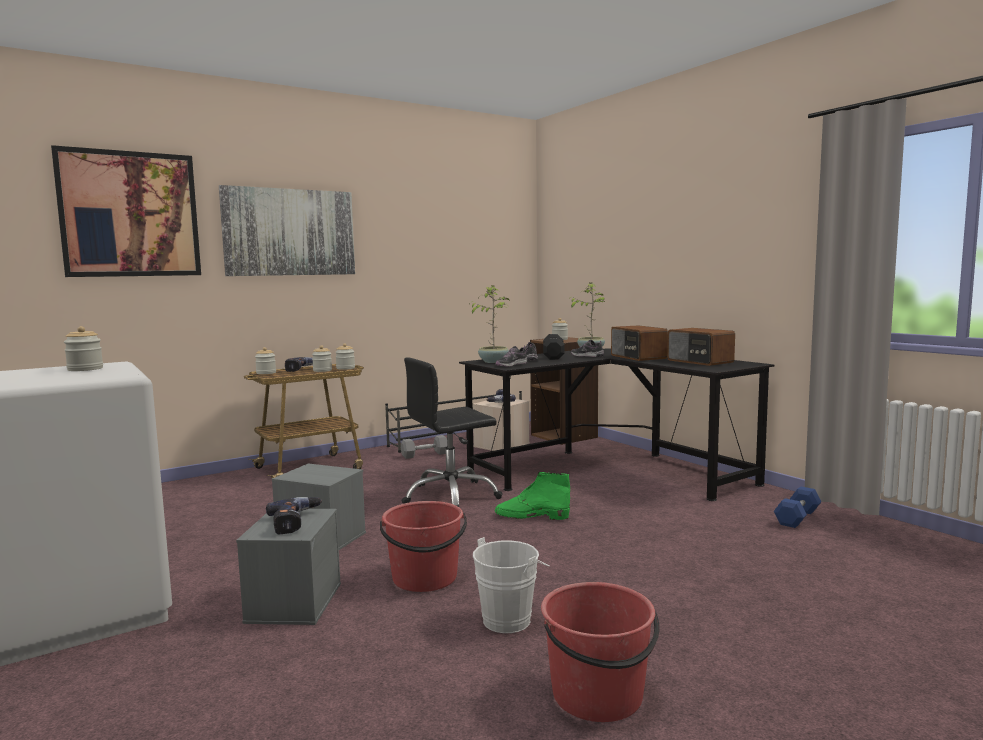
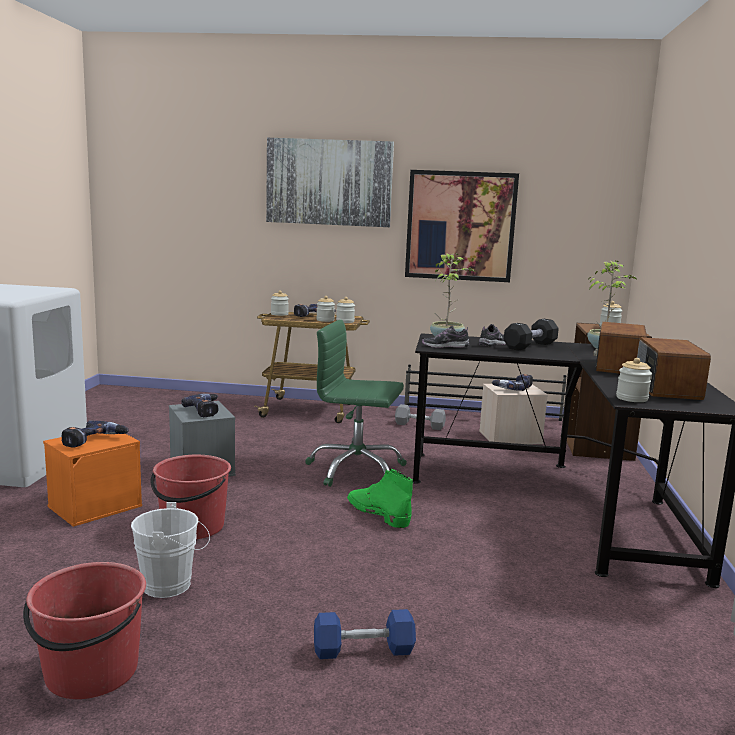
camera: 40 degrees right, 5 degrees up
picture [51,145,201,277] -> picture moved to [405,170,519,282]
jar [64,326,103,371] -> jar moved to [616,358,652,402]
grey storage box [236,509,341,625] -> orange storage box [43,433,142,527]
black office chair [402,358,502,508] -> green office chair [305,320,407,487]
shoe [571,339,604,357] -> none
blue dumbbell [774,486,822,528] -> blue dumbbell moved to [314,609,416,659]
none -> power drill [181,394,218,417]

